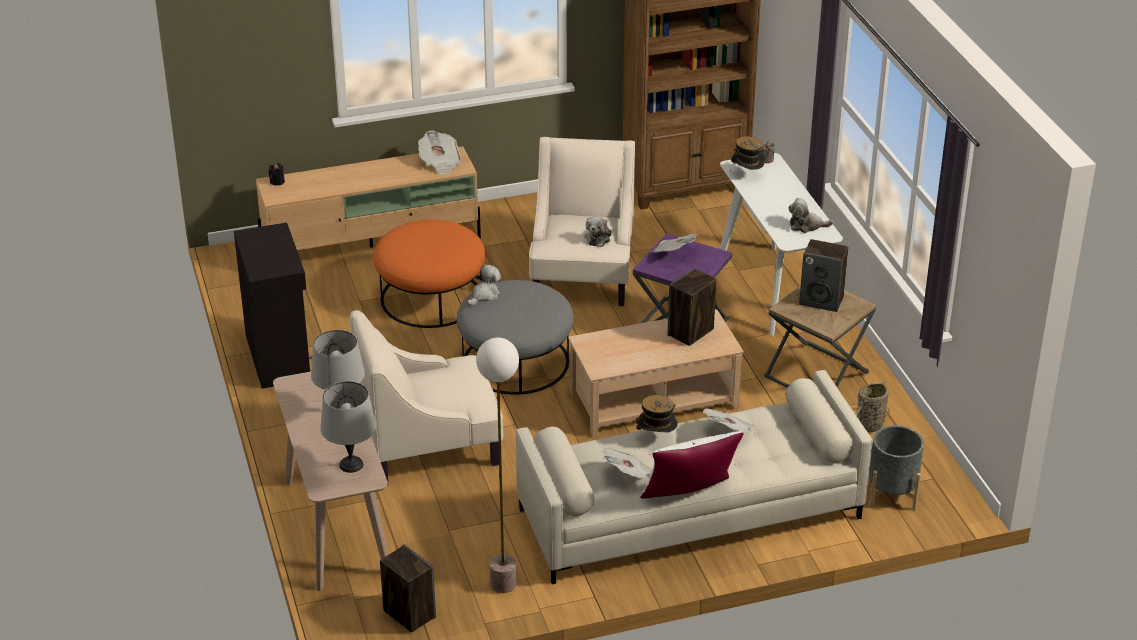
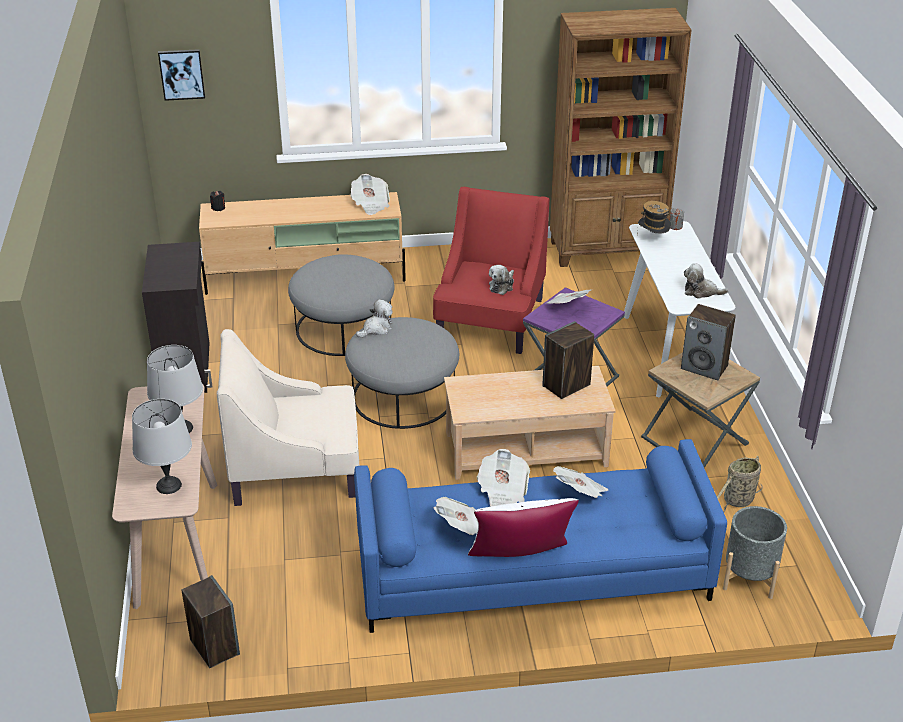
camera: 10 degrees right, 0 degrees up
orange ottoman [373,219,485,328] -> grey ottoman [288,254,394,356]
floor lamp [476,337,519,593] -> none
beige sofa [516,370,872,584] -> blue sofa [354,439,727,633]
beige armchair [529,137,635,306] -> red armchair [433,187,549,354]
hat [636,395,678,432] -> newspaper [477,449,530,506]
none -> picture [158,49,205,101]

